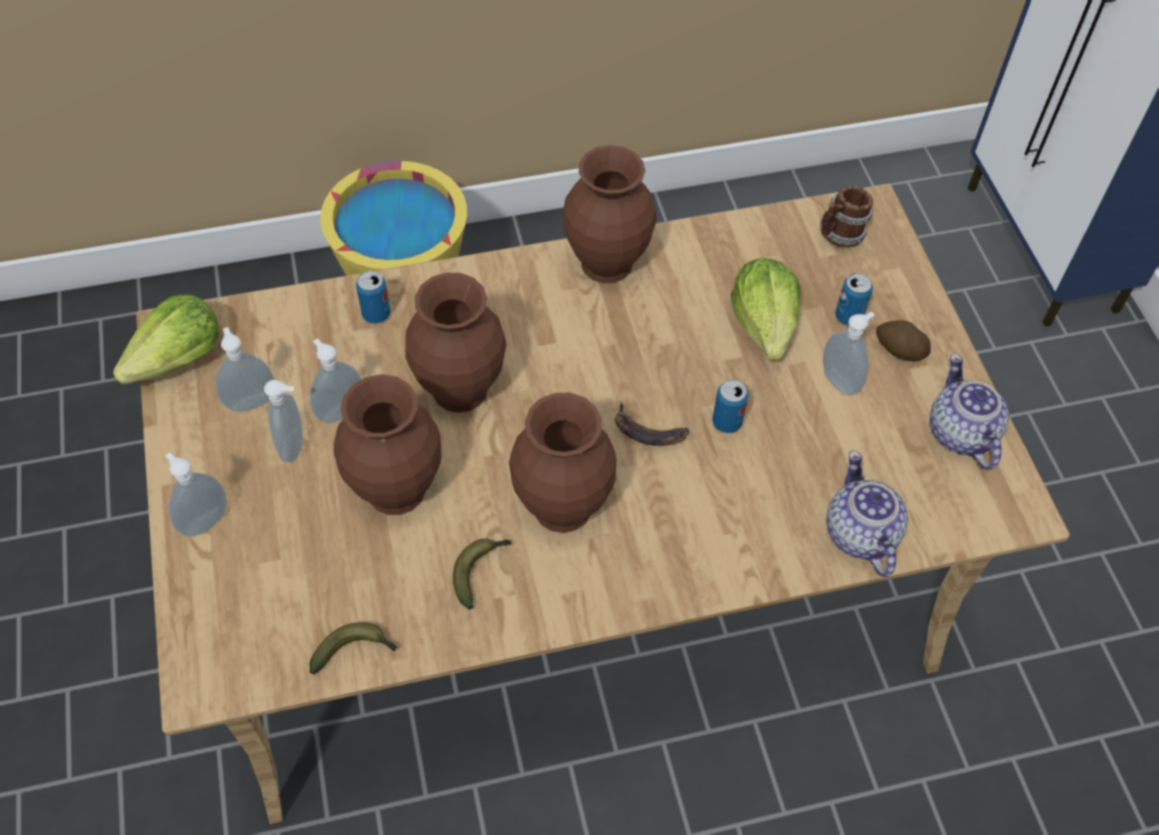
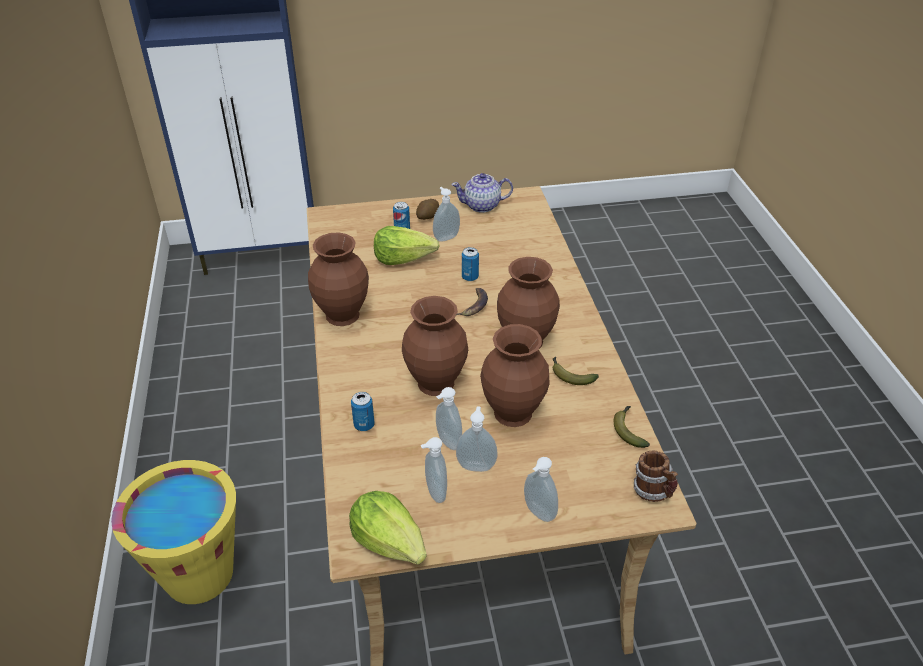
camera: 85 degrees left, 15 degrees down
mug [820,186,873,247] -> mug moved to [634,450,678,502]
teapot [826,451,908,577] -> none

